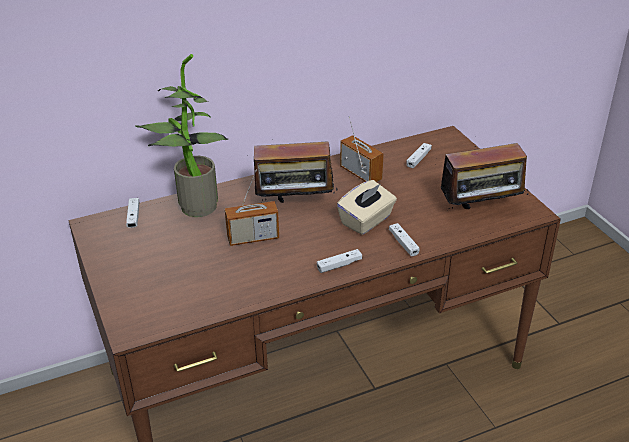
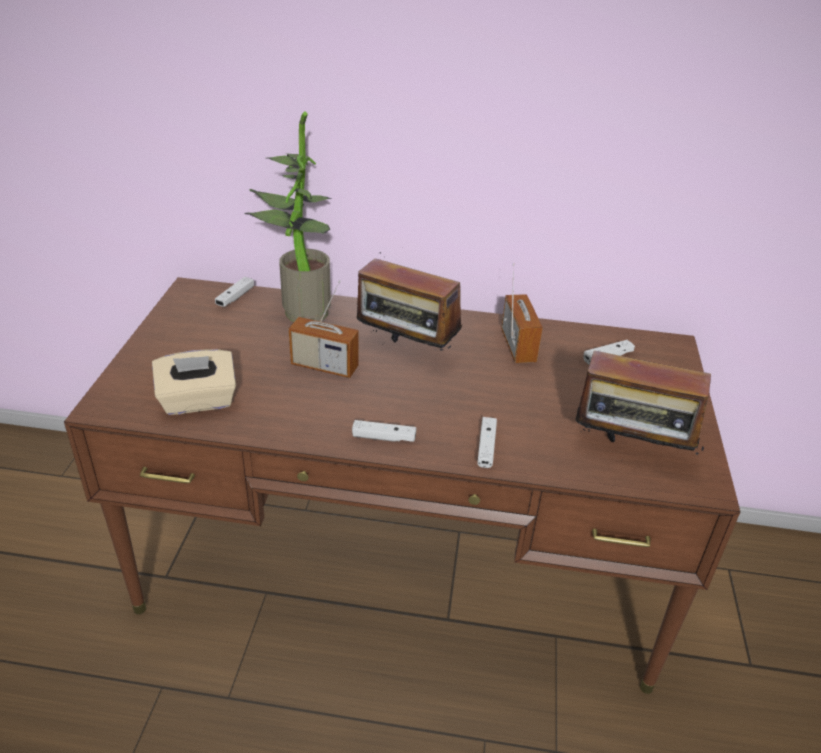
camera: 30 degrees right, 0 degrees up
beige tissue box [337,180,397,235] -> beige tissue box moved to [152,349,236,415]

